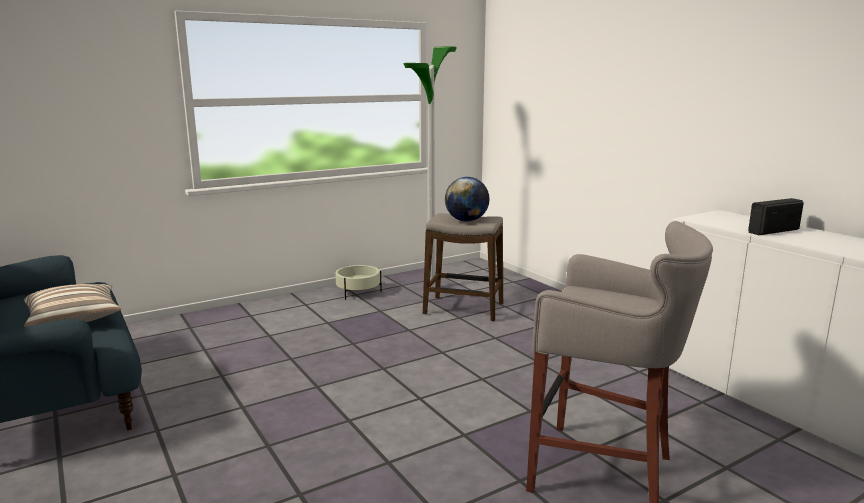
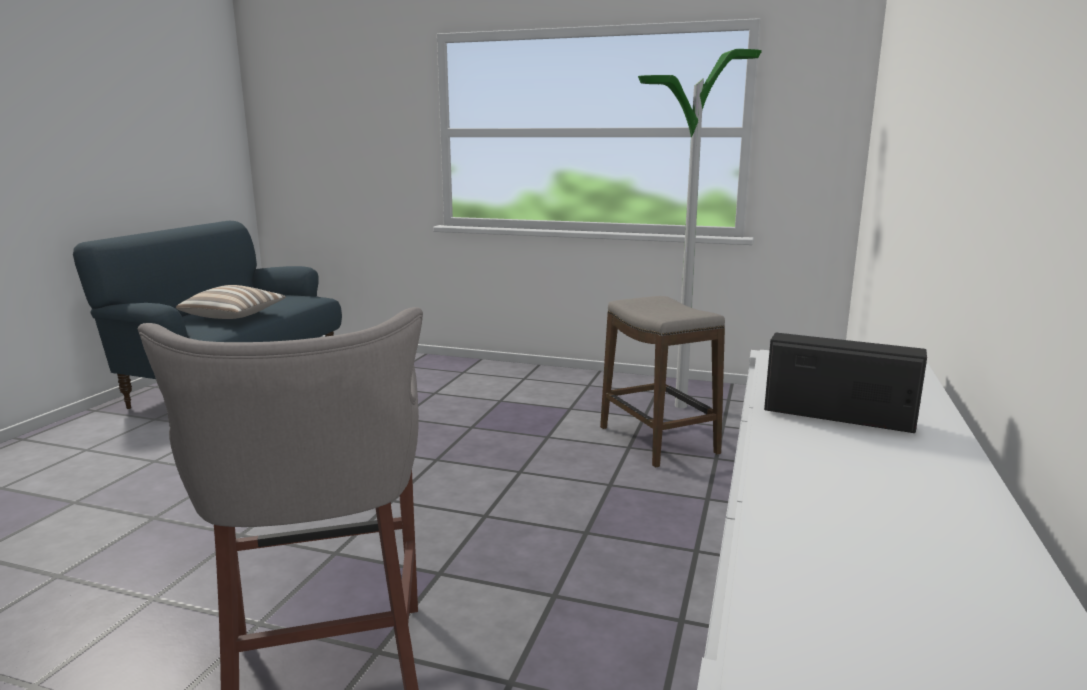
camera: 50 degrees right, 0 degrees up
beige planter [335,265,382,300] -> none
globe [445,177,489,222] -> none

